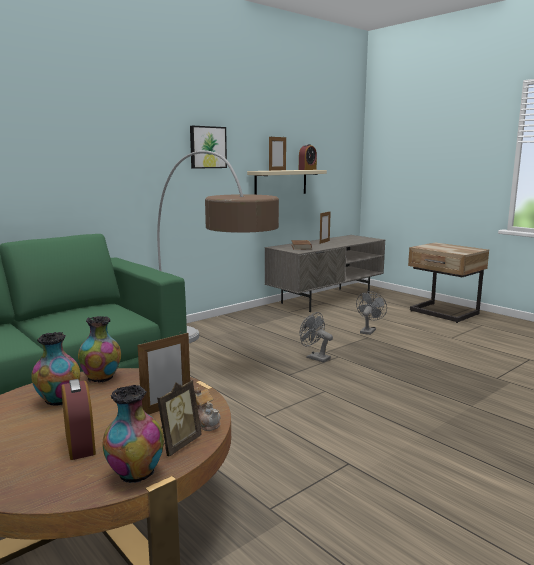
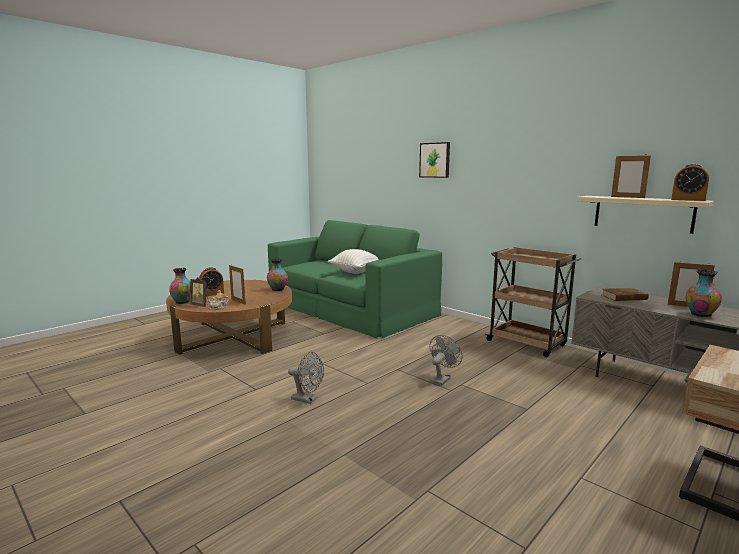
camera: 85 degrees right, 0 degrees up
vase [31,332,81,406] -> vase moved to [686,270,722,317]
floor lamp [157,150,279,343] -> none
picture [190,126,227,169] -> picture moved to [419,142,450,178]
grey fan [356,291,387,335] -> grey fan moved to [288,351,324,404]
none -> white pillow [328,249,379,274]
none -> brown cart [485,247,581,357]

